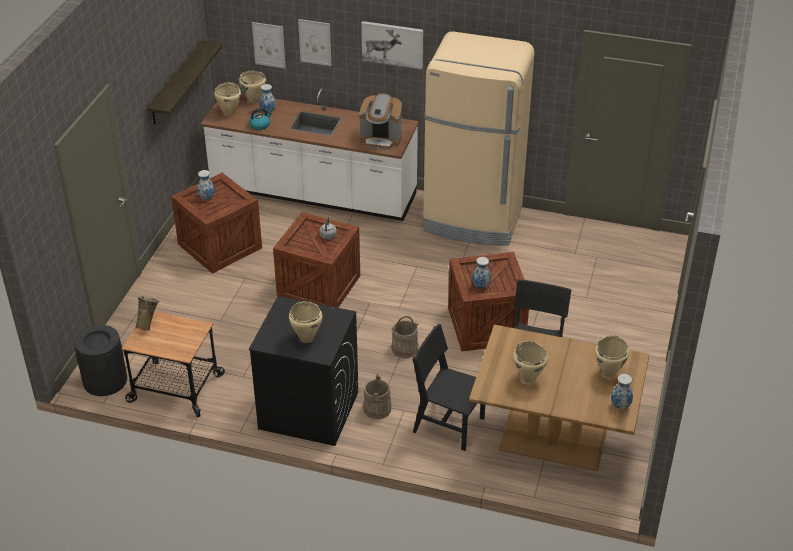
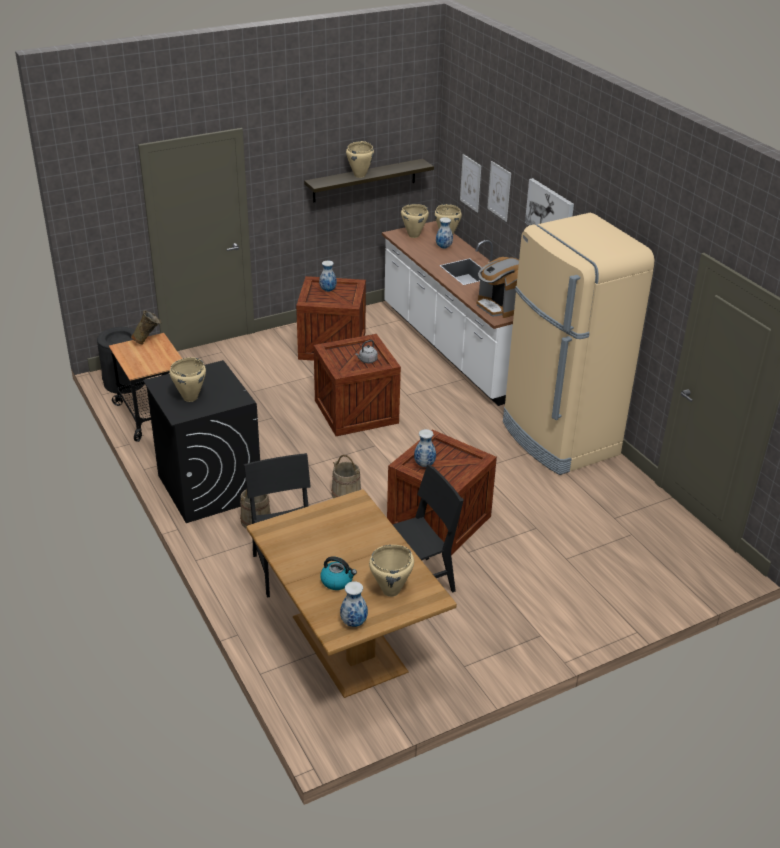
camera: 45 degrees right, 5 degrees down
kettle [249,108,272,130] -> kettle moved to [320,556,357,590]
beige cooking pot [513,341,548,383] -> beige cooking pot moved to [346,141,374,178]

